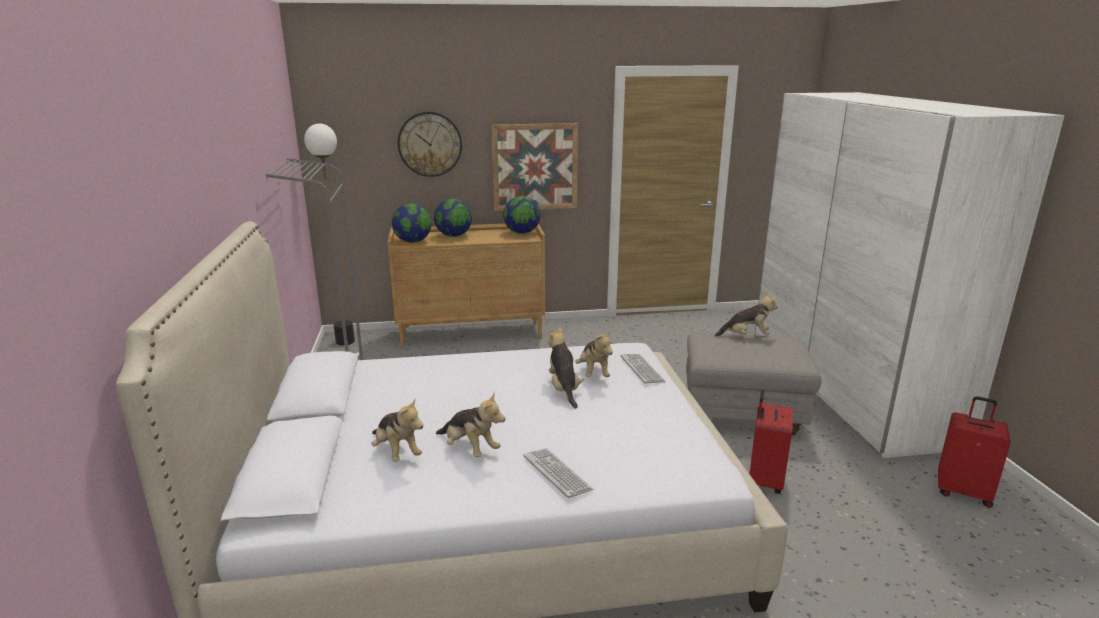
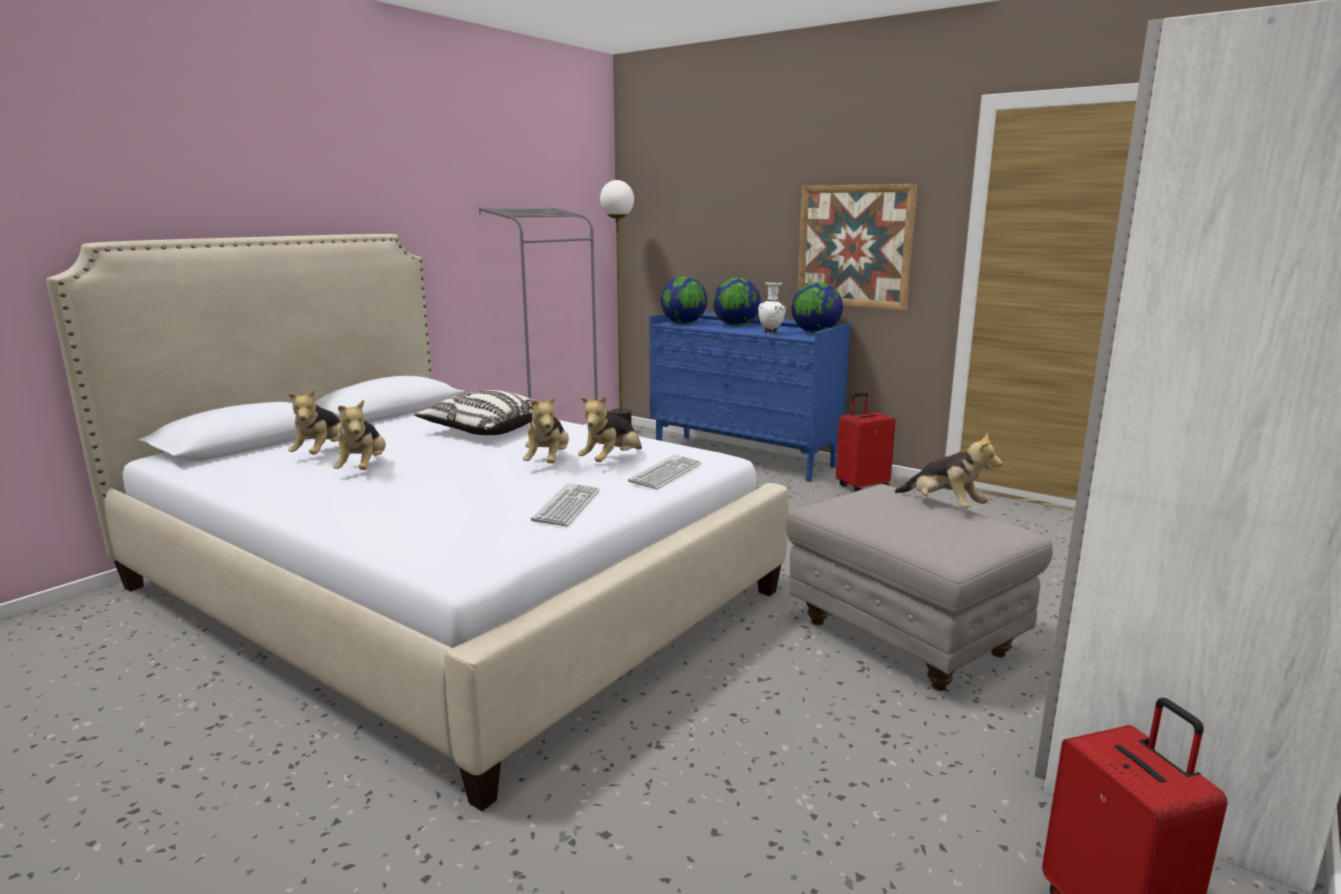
camera: 45 degrees right, 5 degrees down
brown dresser [388,223,545,348] -> blue dresser [649,312,851,482]
wall clock [398,112,462,177] -> none
keyboard [523,448,593,498] -> keyboard moved to [531,483,600,526]
plush toy [548,327,584,409] -> plush toy turned 150 degrees clockwise [523,395,569,463]
red suitcase [749,389,793,494] -> red suitcase moved to [836,393,896,492]
none -> pillow [415,389,534,435]
none -> white vase [758,282,786,334]

